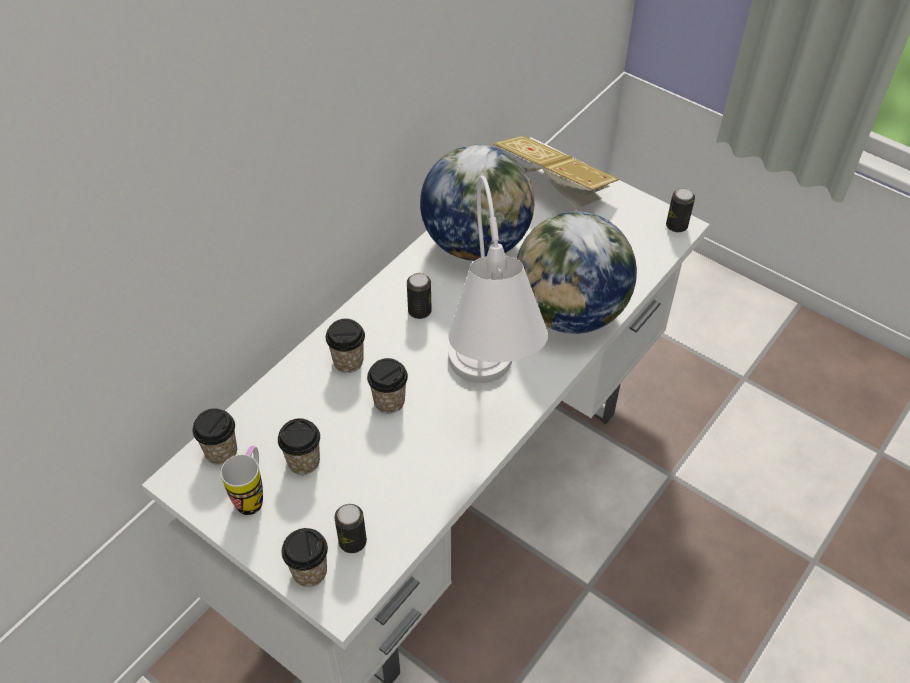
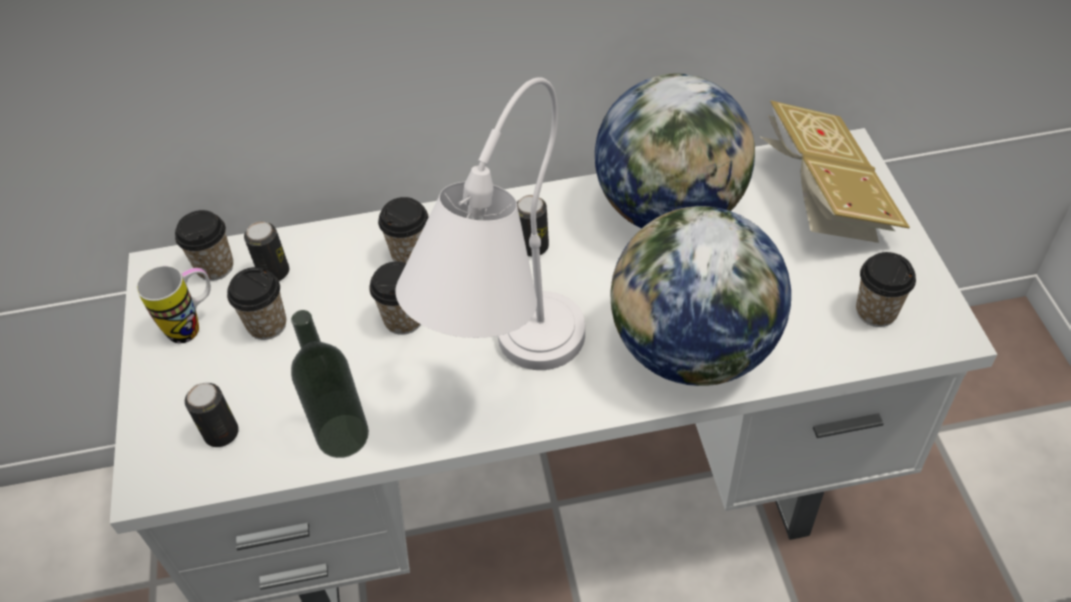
camera: 45 degrees right, 0 degrees up
cup [282,528,328,587] -> cup moved to [856,252,916,327]
can [666,188,695,233] -> can moved to [244,221,289,281]
none -> bottle [291,310,369,458]

